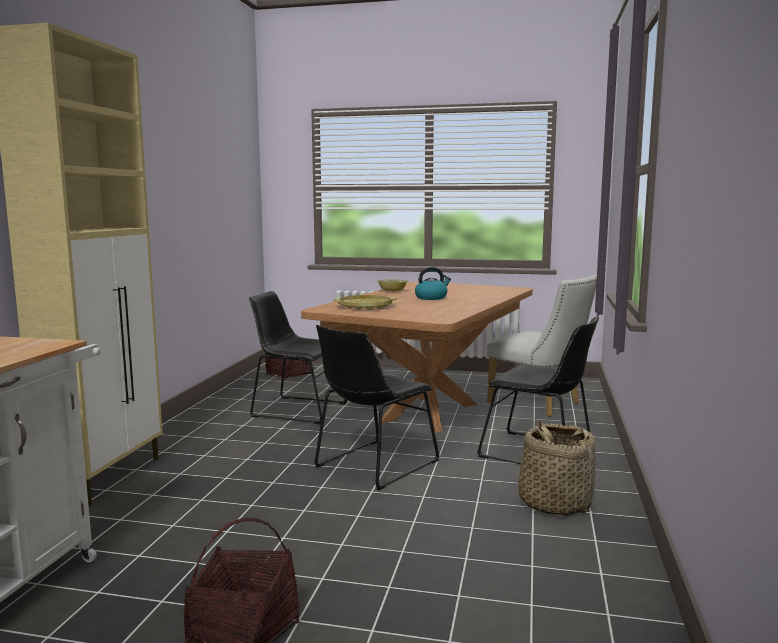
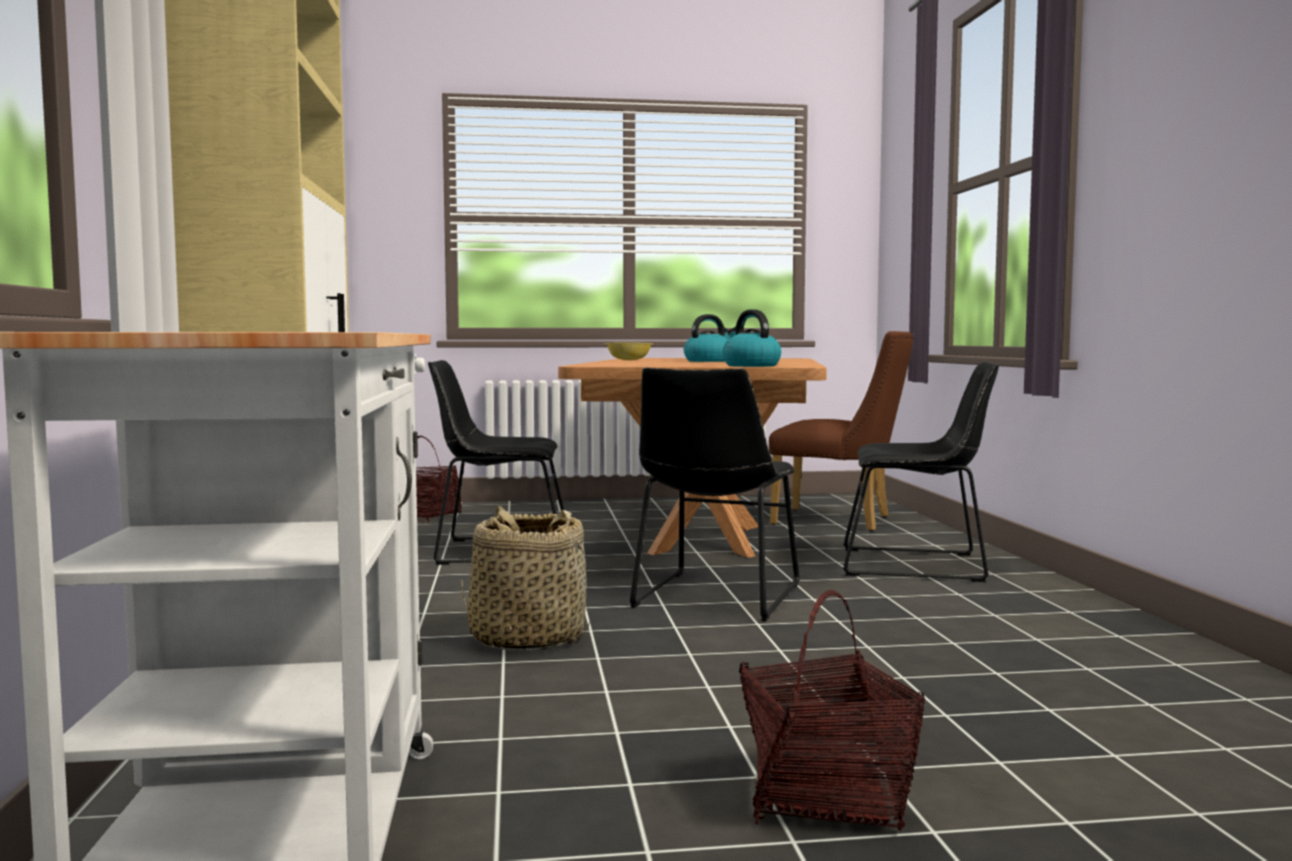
camera: 20 degrees left, 5 degrees down
yellow tray [334,295,397,310] -> none
white chair [487,275,597,417] -> brown chair [769,331,914,531]
basket [514,421,597,516] -> basket moved to [461,505,591,651]
none -> kettle [722,309,781,367]

